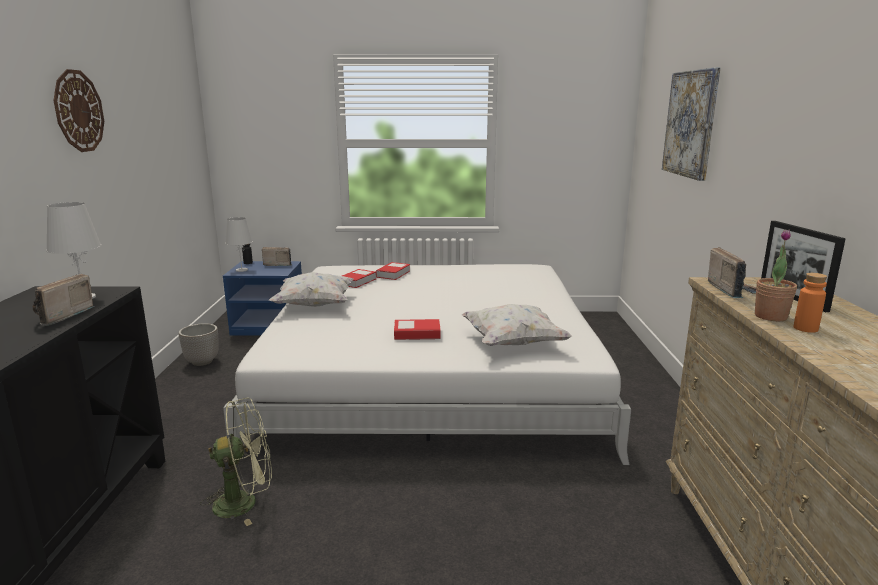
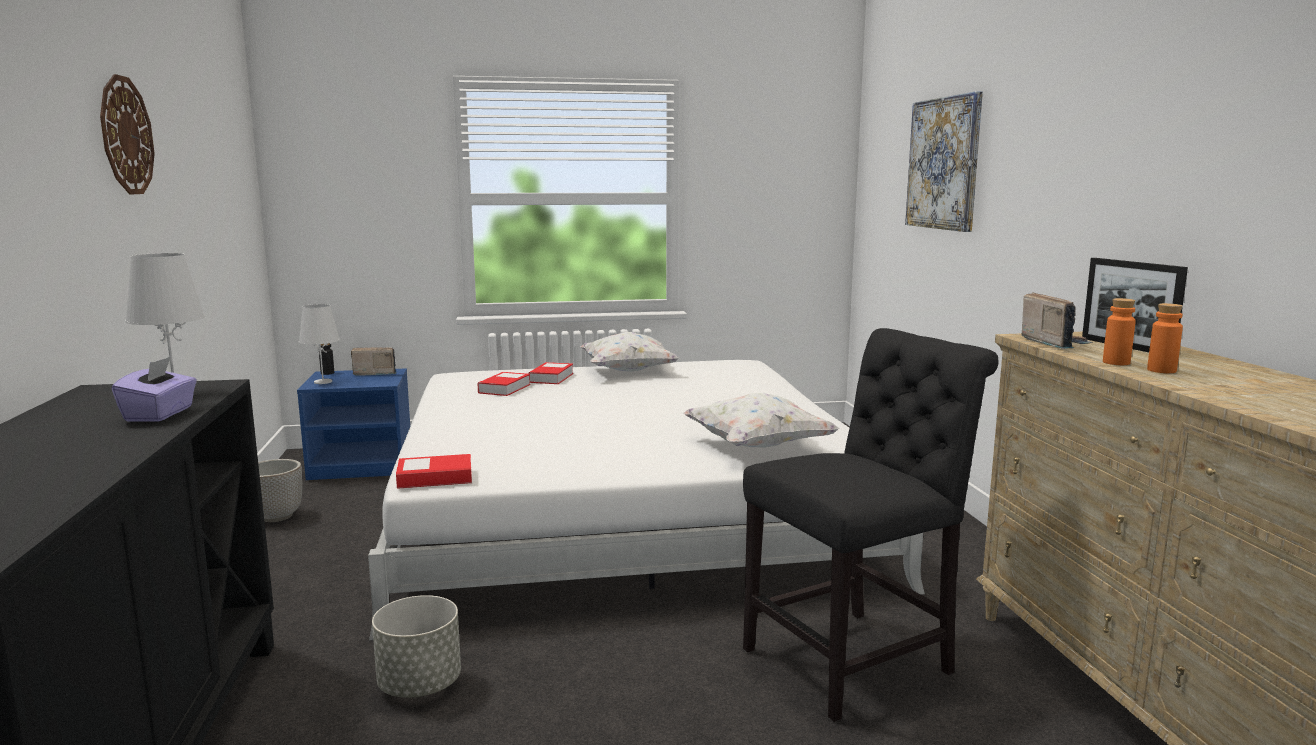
camera: 10 degrees left, 5 degrees down
radio [33,274,95,326] -> purple tissue box [112,356,197,421]
green fan [200,398,272,526] -> grey planter [372,595,461,698]
white pillow [269,272,354,307] -> white pillow moved to [580,332,679,372]
book [394,319,441,340] -> book moved to [396,454,472,489]
potted plant [755,229,797,321] -> orange bottle [1103,298,1136,365]
none -> black chair [743,328,999,722]

